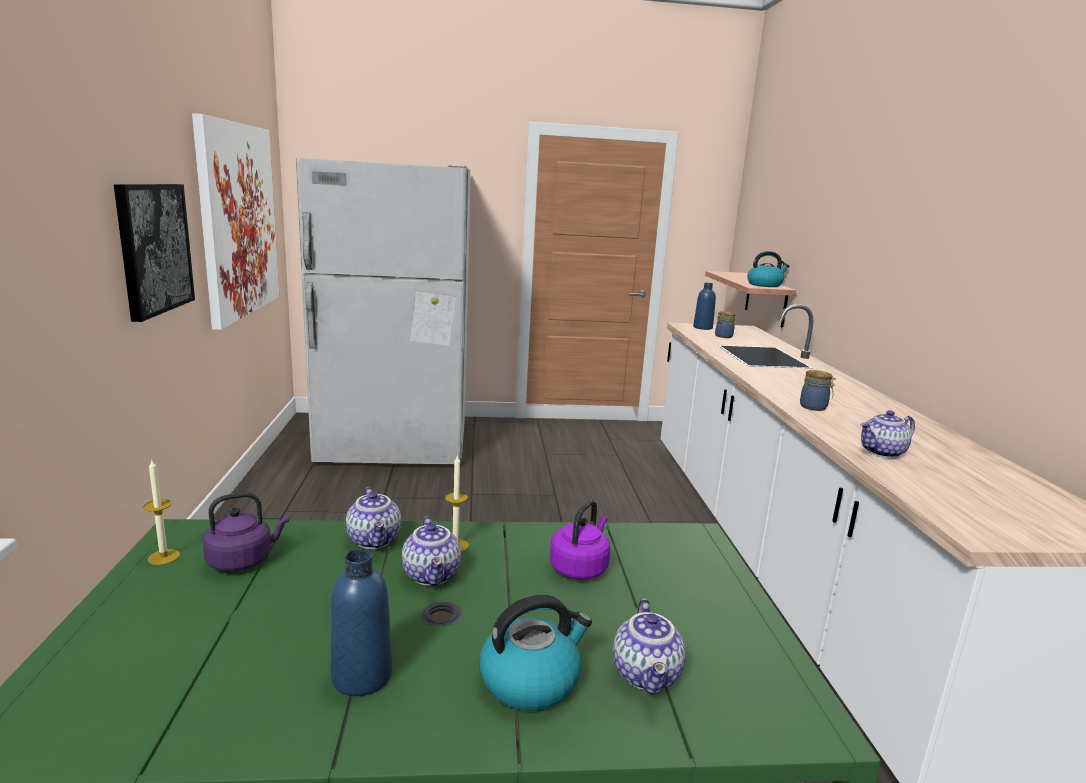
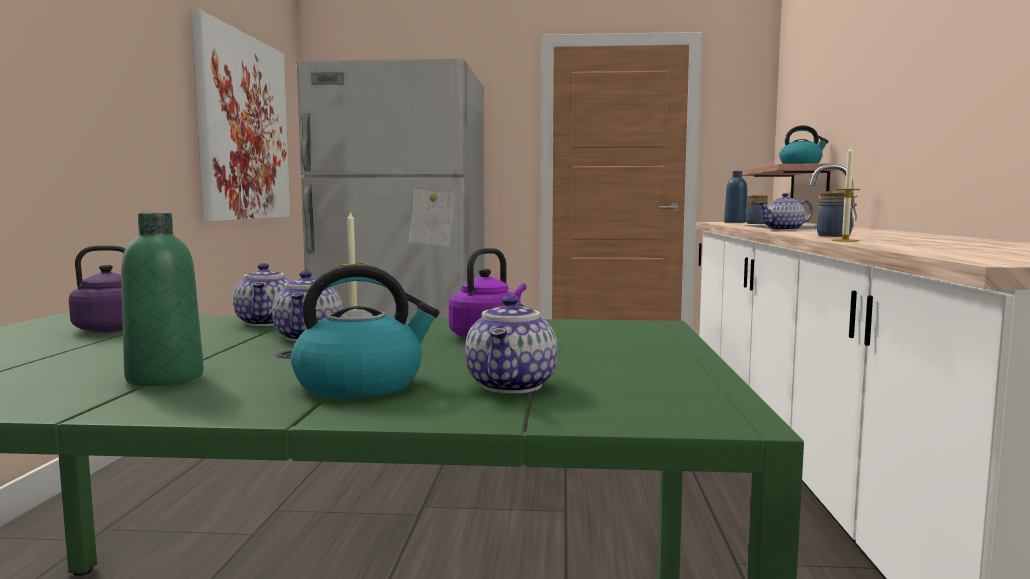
camera: 10 degrees right, 10 degrees down
picture [114,184,195,322] -> none
candle [143,459,180,565] -> candle moved to [831,146,860,242]
blue bottle [331,549,392,696] -> green bottle [121,213,204,386]
teapot [860,410,915,458] -> teapot moved to [758,193,813,231]

